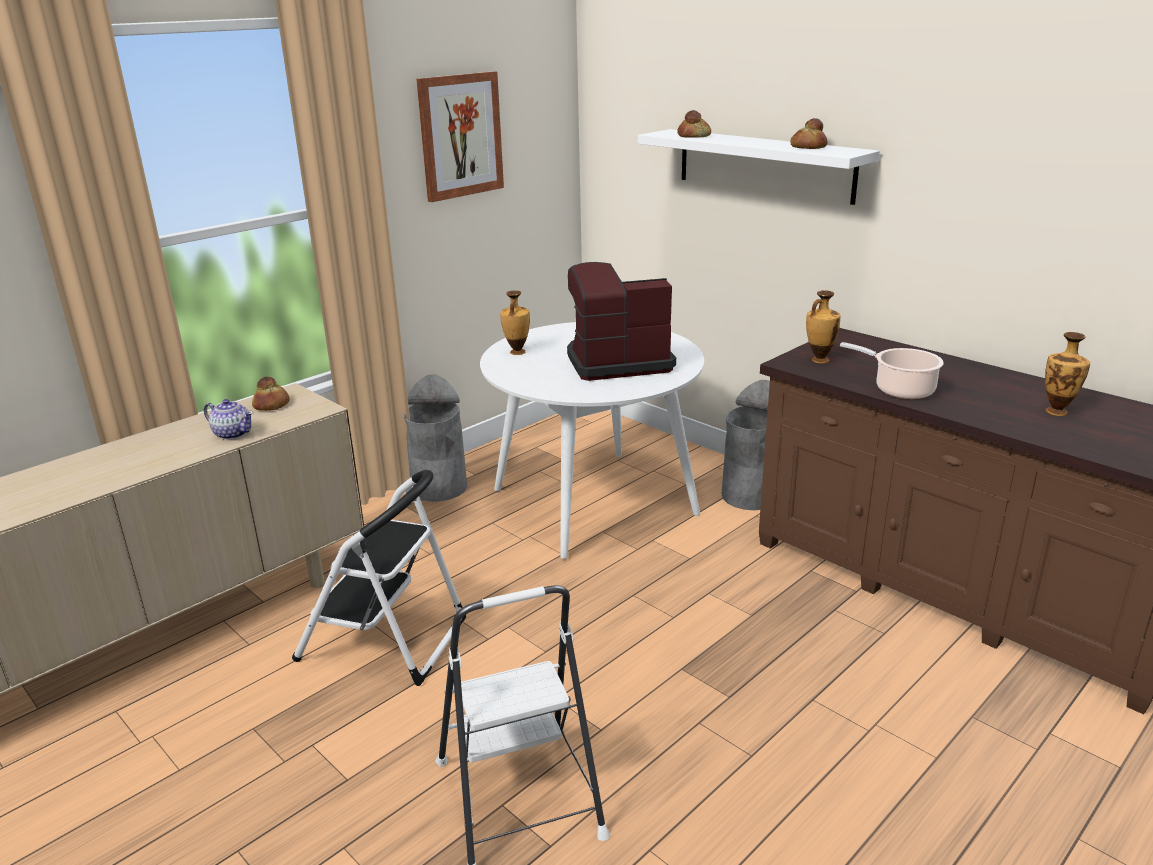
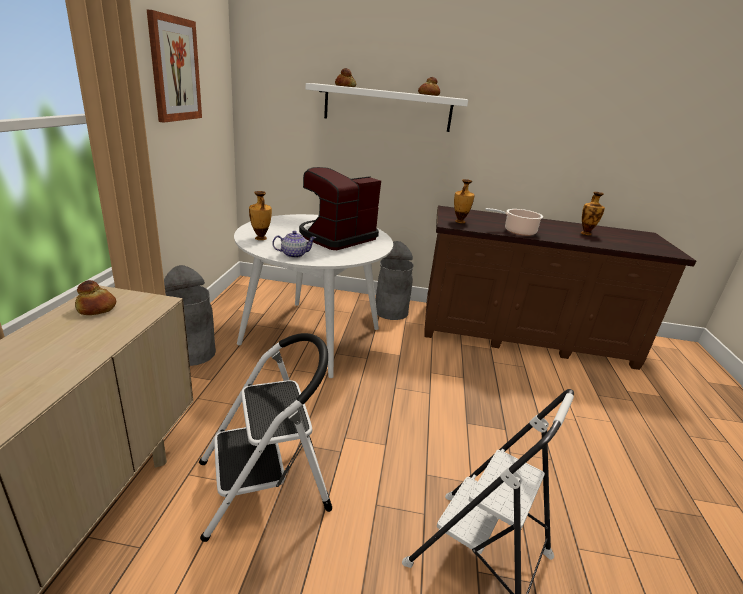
camera: 40 degrees left, 0 degrees up
teapot [204,399,253,440] -> teapot moved to [272,231,316,258]

